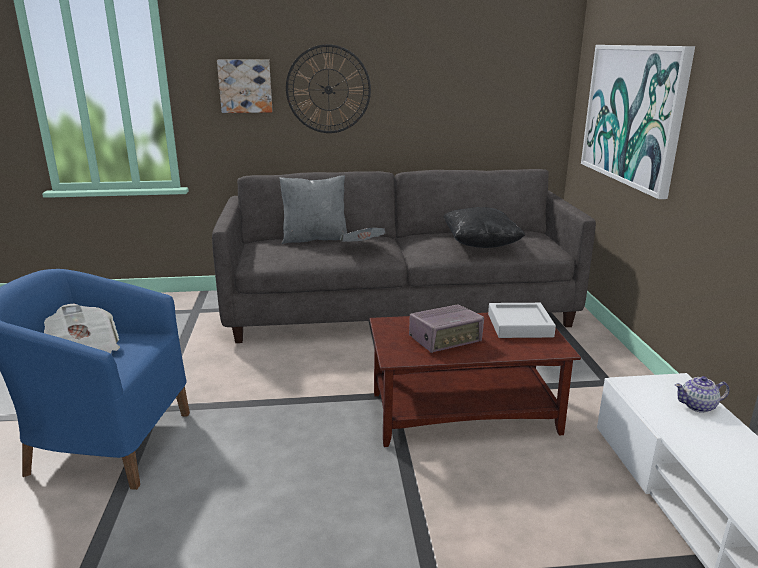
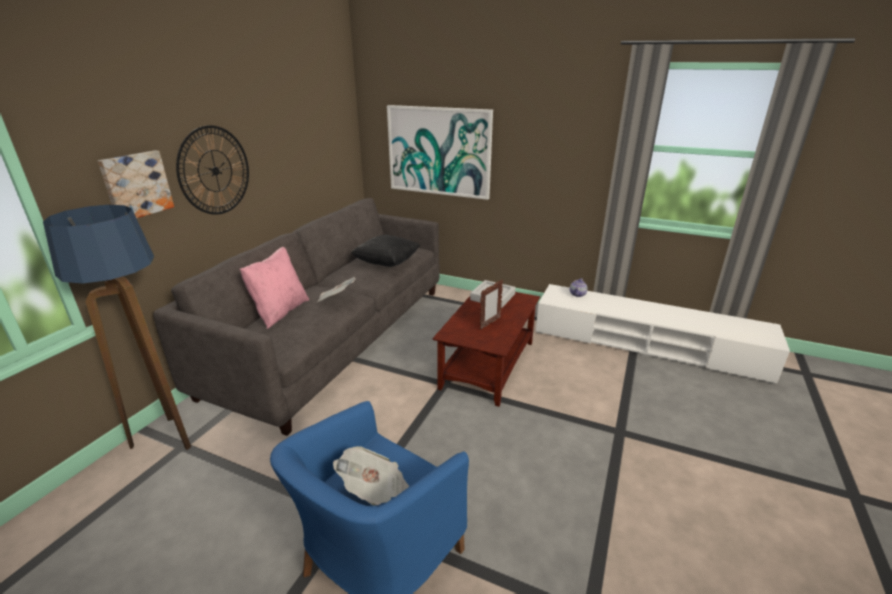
camera: 60 degrees left, 5 degrees up
grey pillow [279,175,347,244] -> pink pillow [240,247,309,329]
radio [409,304,484,353] -> picture frame [480,279,503,330]
none -> floor lamp [43,205,191,450]

